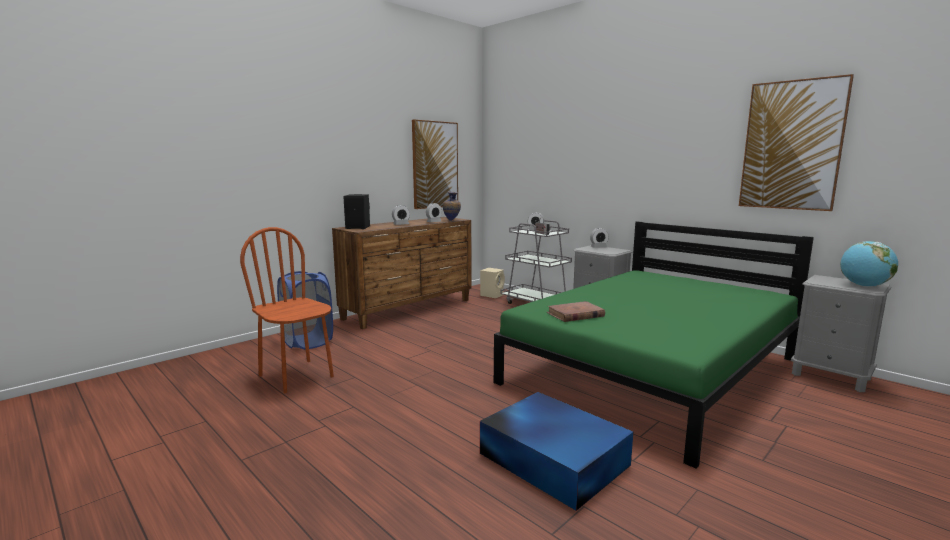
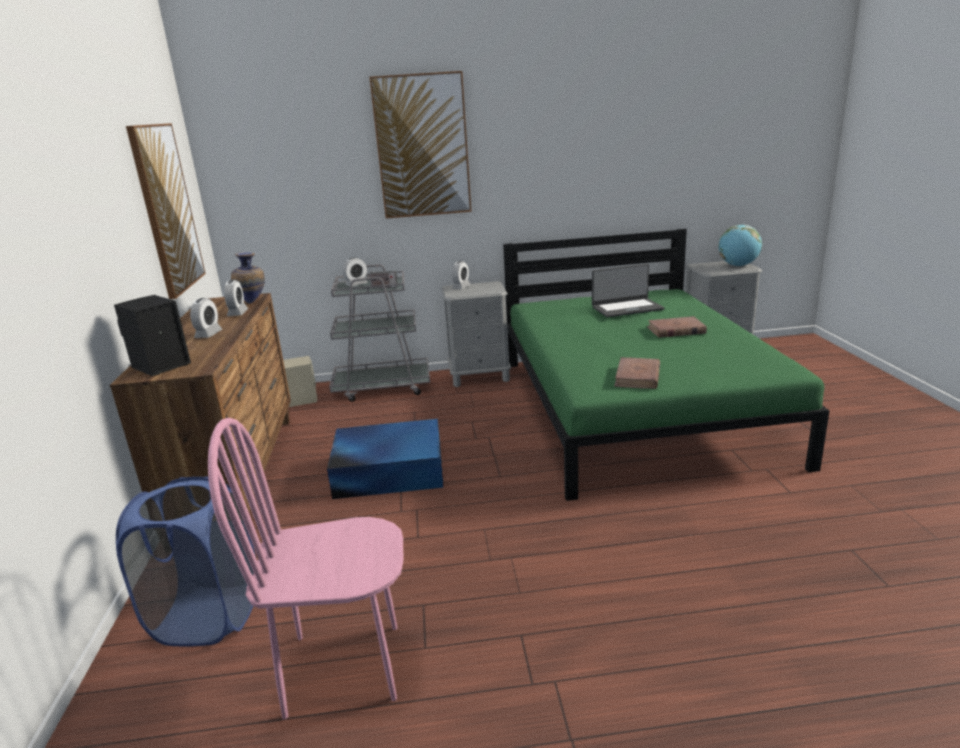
camera: 50 degrees left, 10 degrees up
brown chair [240,227,334,393] -> pink chair [208,418,403,720]
blue storage box [480,392,633,511] -> blue storage box moved to [327,419,444,499]
picture [739,74,854,211] -> picture moved to [369,71,471,219]
none -> laptop [592,264,665,318]
none -> brown book [647,316,707,338]

